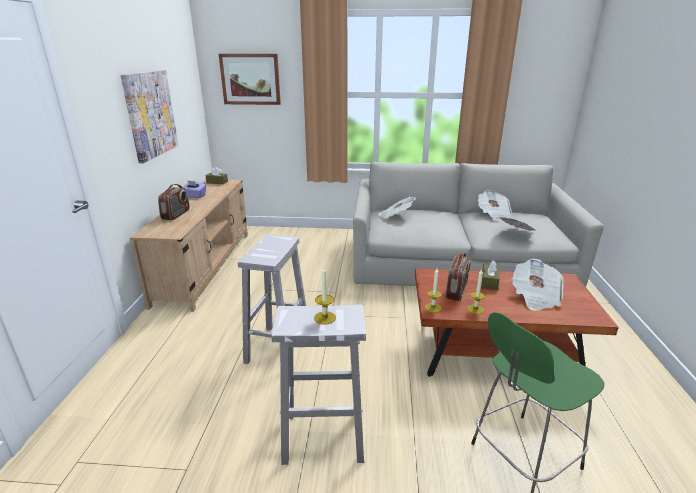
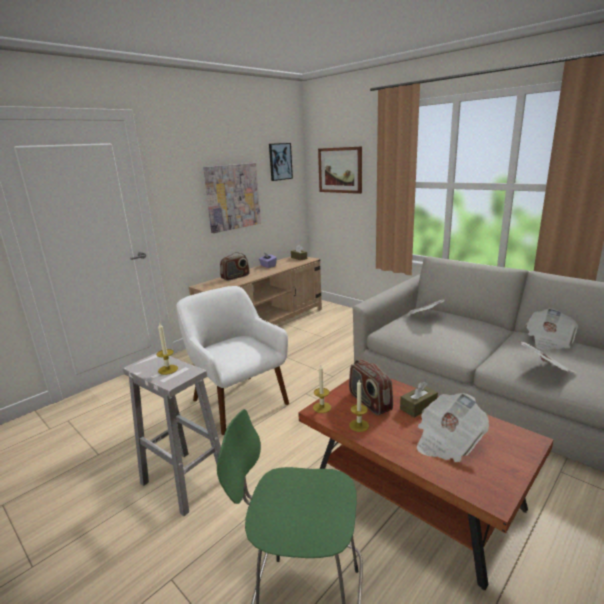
camera: 40 degrees right, 5 degrees down
white stool [238,234,306,364] -> white armchair [177,286,289,435]
radio [445,253,471,301] -> radio turned 90 degrees clockwise [349,359,393,415]
none -> picture [269,143,293,181]

